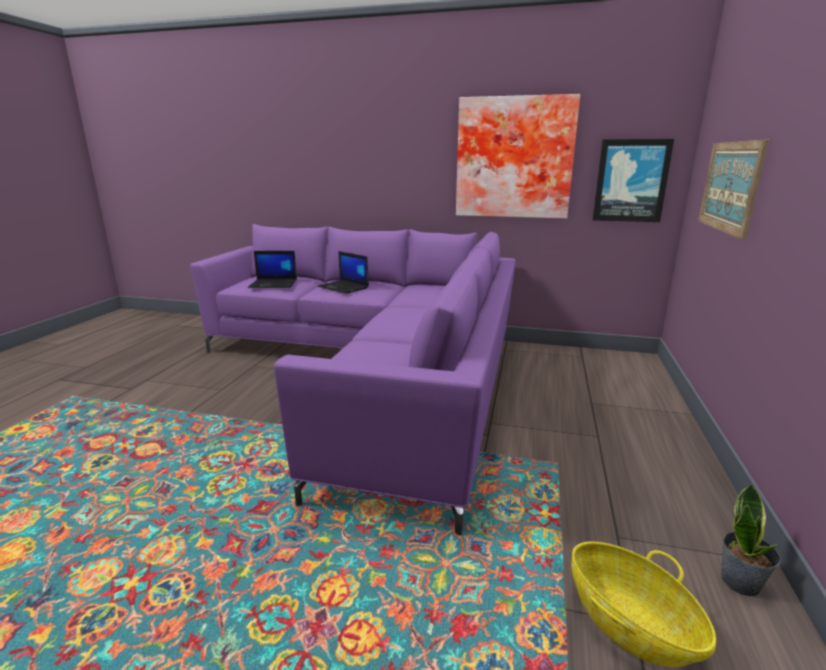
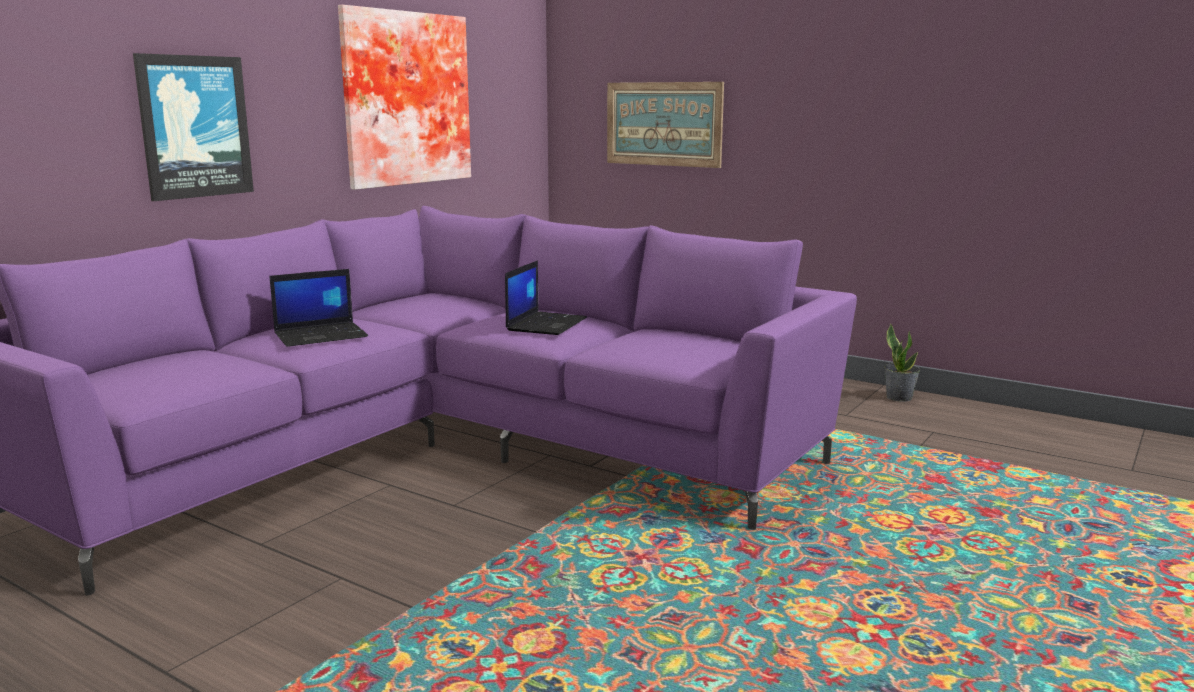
camera: 70 degrees left, 5 degrees down
laptop [248,251,297,288] -> laptop moved to [505,260,587,335]
basket [571,542,716,667] -> none
picture [593,139,674,222] -> picture moved to [133,53,254,201]

